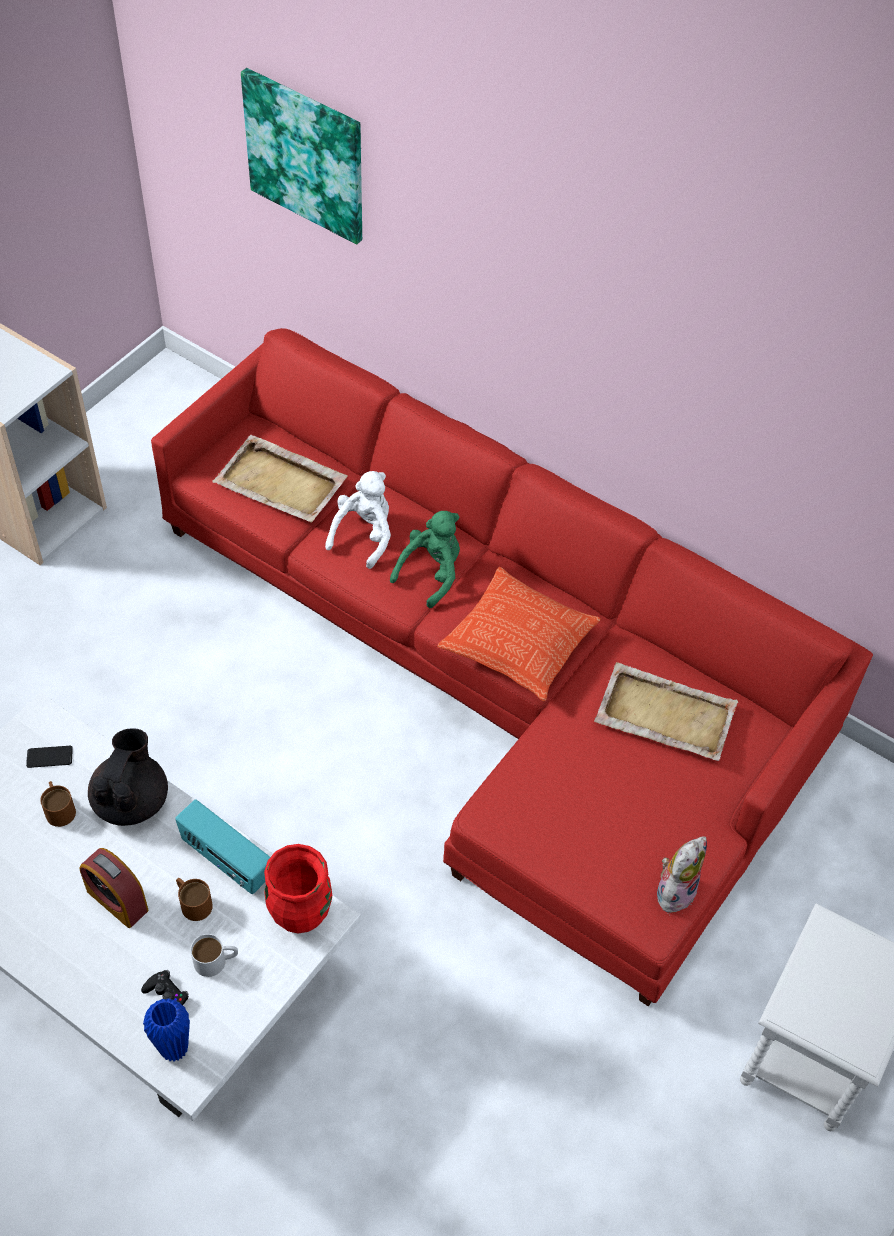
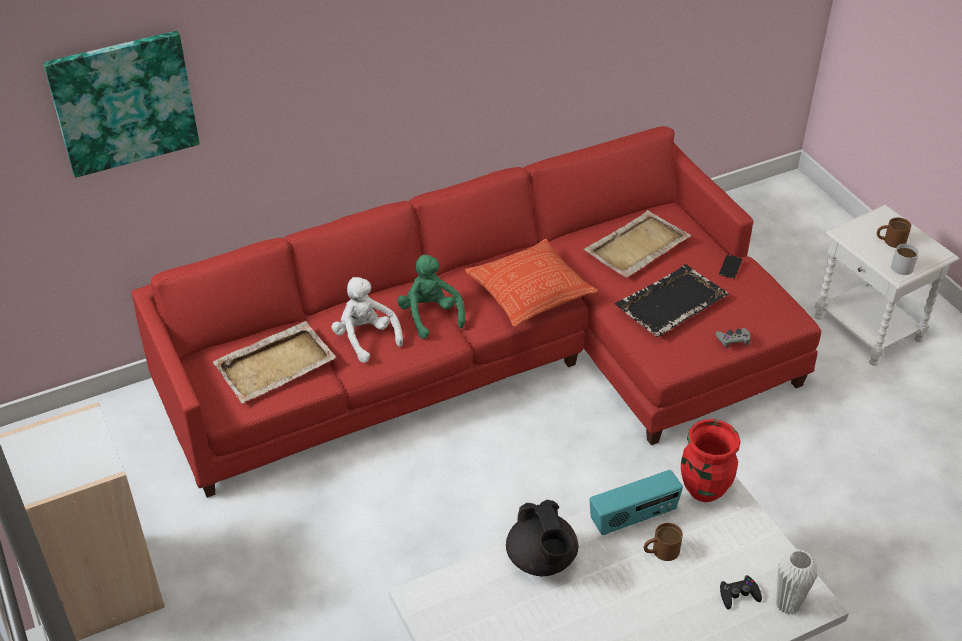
camera: 60 degrees left, 10 degrees down
phone [26,746,73,768] -> phone moved to [719,255,742,278]
brown mug [40,781,76,827] -> brown mug moved to [877,218,911,248]
alarm clock [80,848,148,928] -> none
black teapot [88,728,168,826] -> black teapot turned 150 degrees counterclockwise [506,500,578,577]
blue vase [143,998,190,1062] -> white vase [776,549,818,615]
white mug [190,934,238,977] -> white mug moved to [891,243,919,275]
plush toy [657,836,707,913] -> none
none -> black tray [614,264,729,337]
none -> grey game controller [715,328,750,348]

